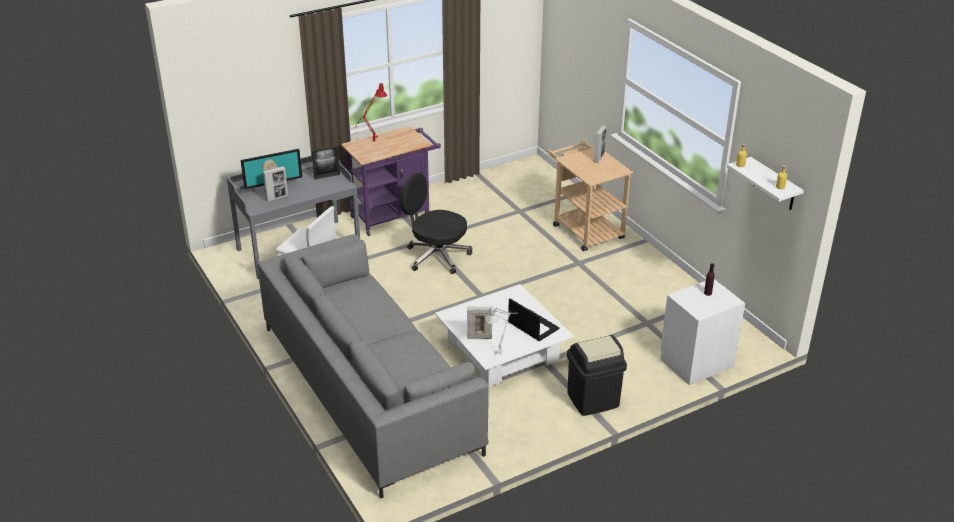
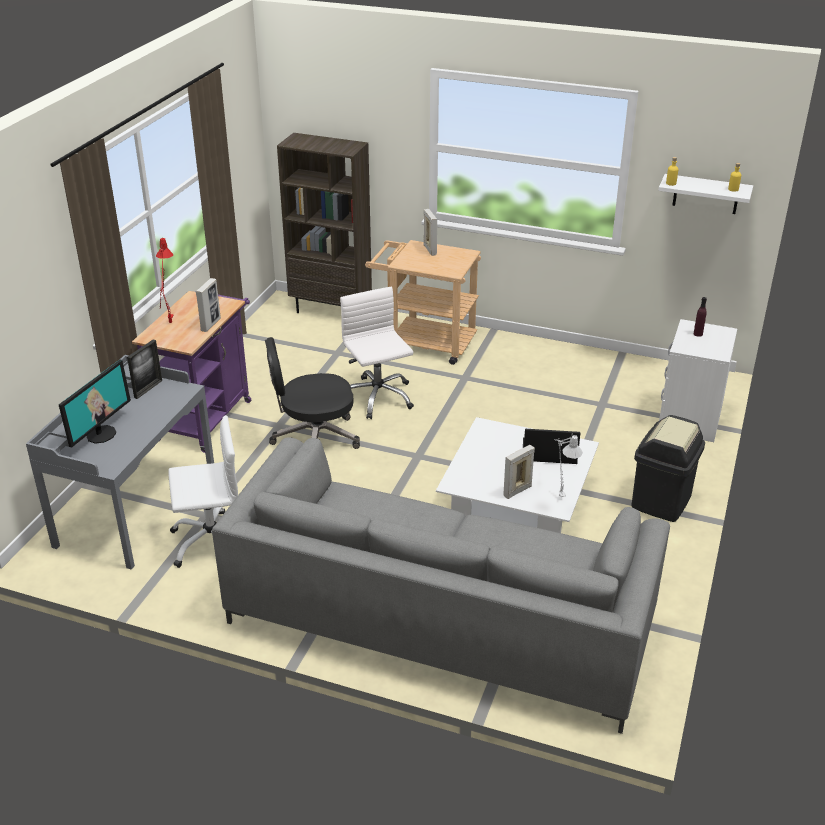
camera: 40 degrees left, 0 degrees up
picture frame [263,166,288,202] -> picture frame moved to [196,278,221,332]
none -> brown bookcase [277,133,372,313]
none -> white office chair [340,287,414,419]

